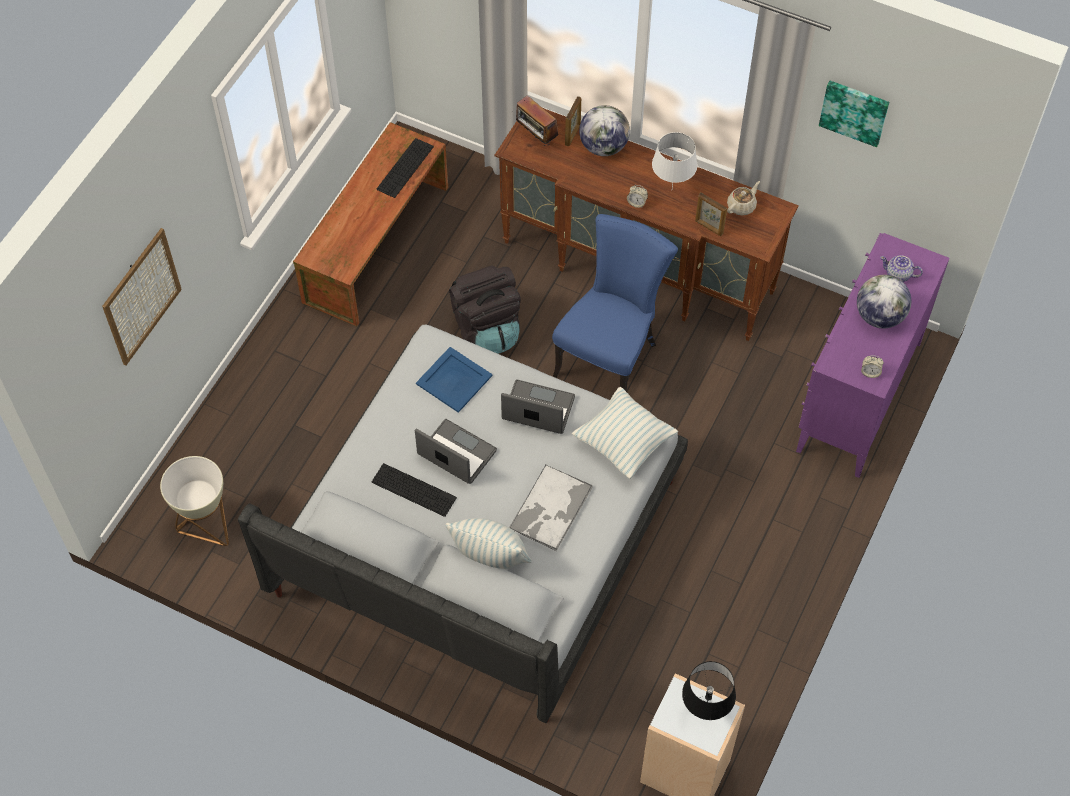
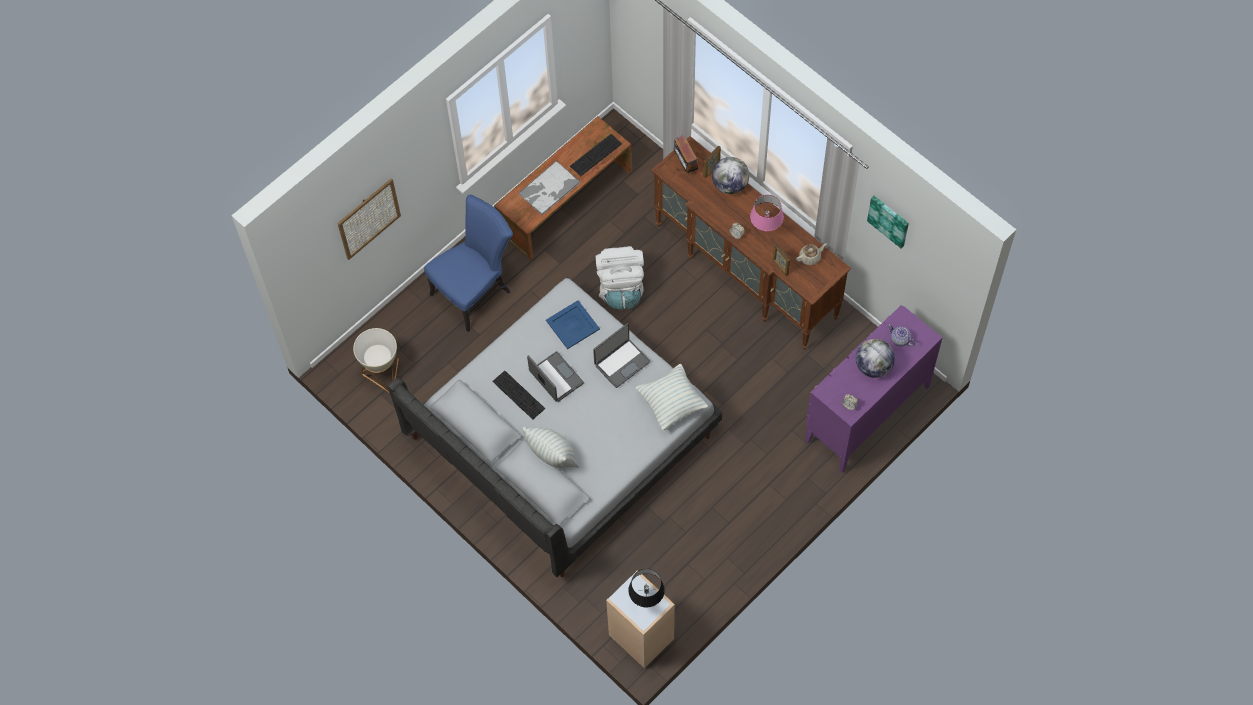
camera: 20 degrees right, 5 degrees up
black backpack [449,265,521,354] -> white backpack [595,246,644,310]
laptop [501,379,575,434] -> laptop turned 105 degrees clockwise [593,323,651,388]
tray [509,465,593,551] -> tray moved to [518,160,581,215]
blue chair [552,214,678,392] -> blue chair moved to [424,195,513,332]
white table lamp [652,132,697,188] -> pink table lamp [750,195,784,232]

